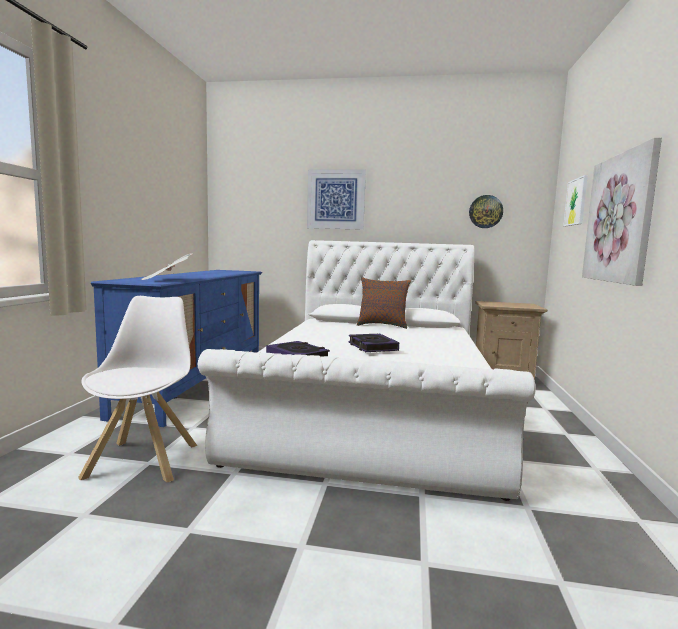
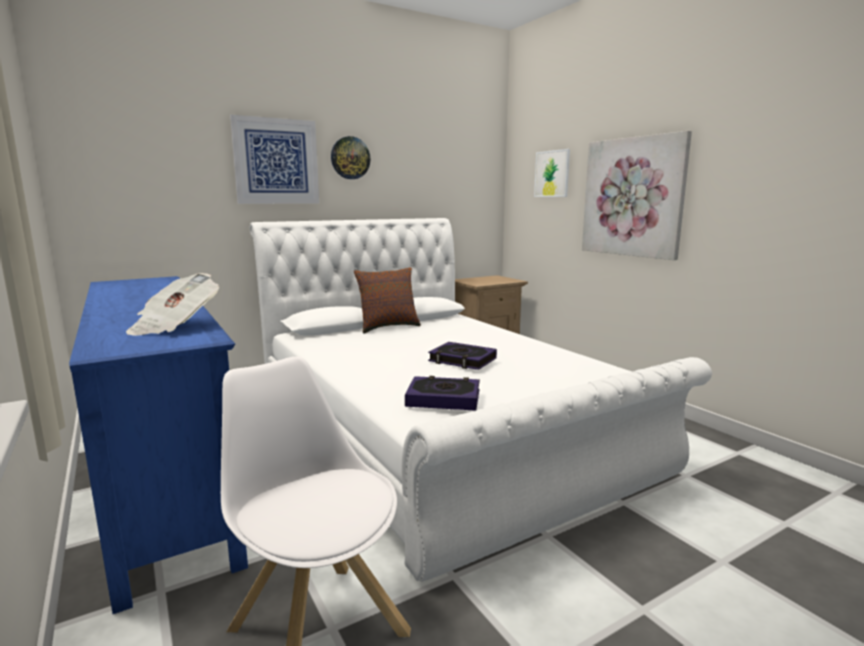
camera: 40 degrees left, 5 degrees up
wall clock [469,195,503,228] -> wall clock moved to [331,136,370,179]

